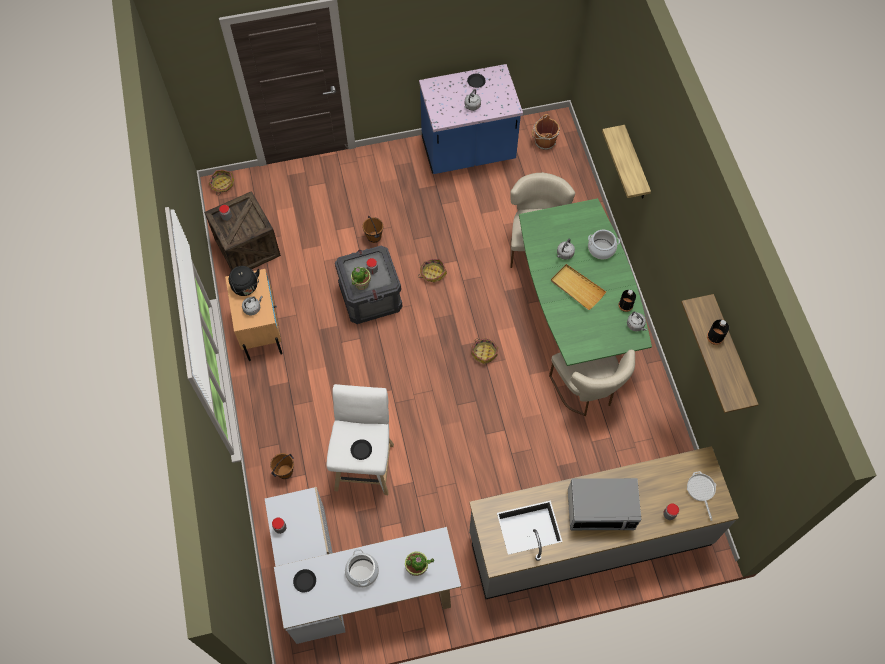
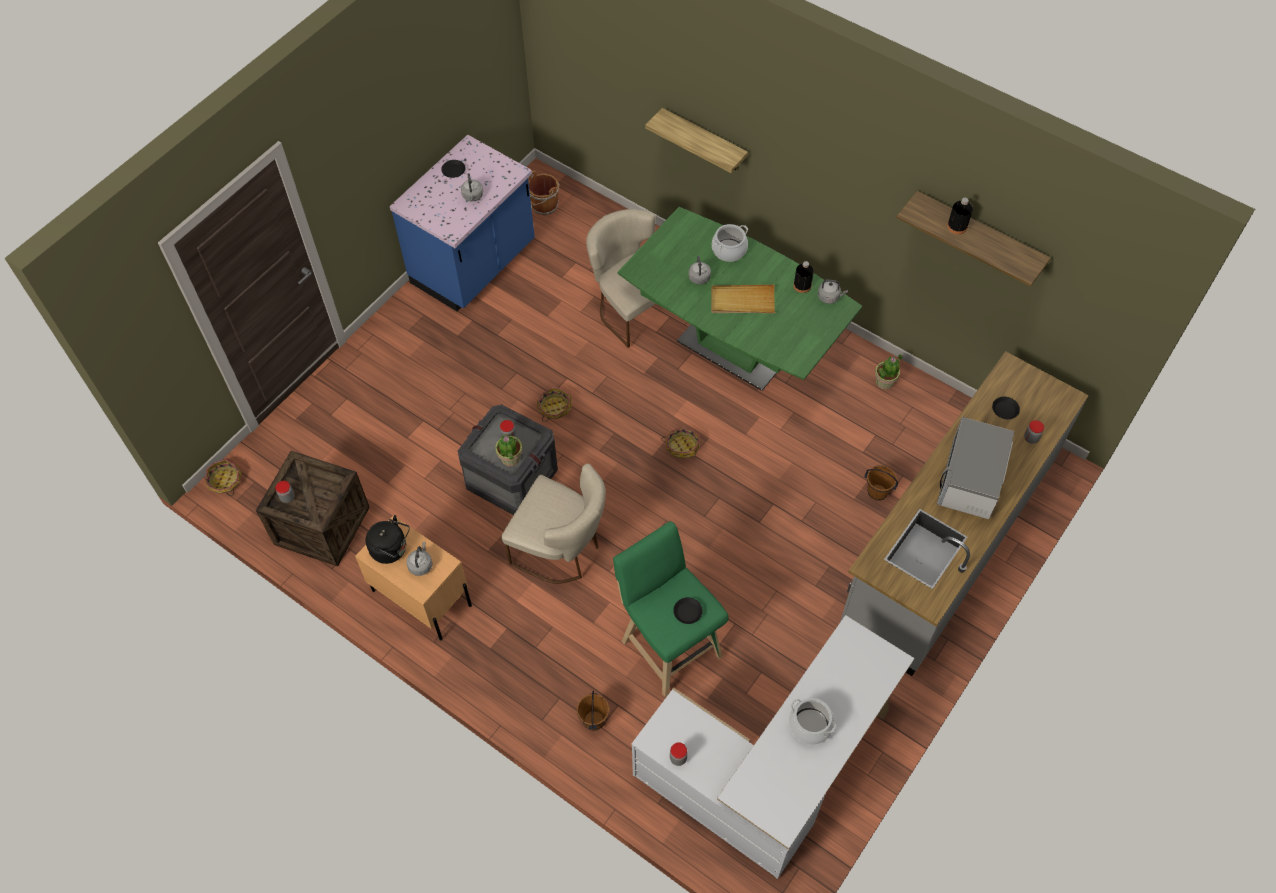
camera: 40 degrees left, 5 degrees down
black plate [293,569,316,592] -> black plate moved to [992,397,1020,419]
white stool [327,384,394,495] -> green stool [613,521,728,697]
brown bucket [362,216,383,243] -> brown bucket moved to [865,465,898,501]
potted plant [405,551,434,576] -> potted plant moved to [875,354,903,390]
beige chair [549,350,635,416] -> beige chair moved to [501,463,606,584]
microwave [568,478,641,530] -> microwave turned 150 degrees clockwise [937,417,1014,519]
frying pan [687,471,716,521] -> none

